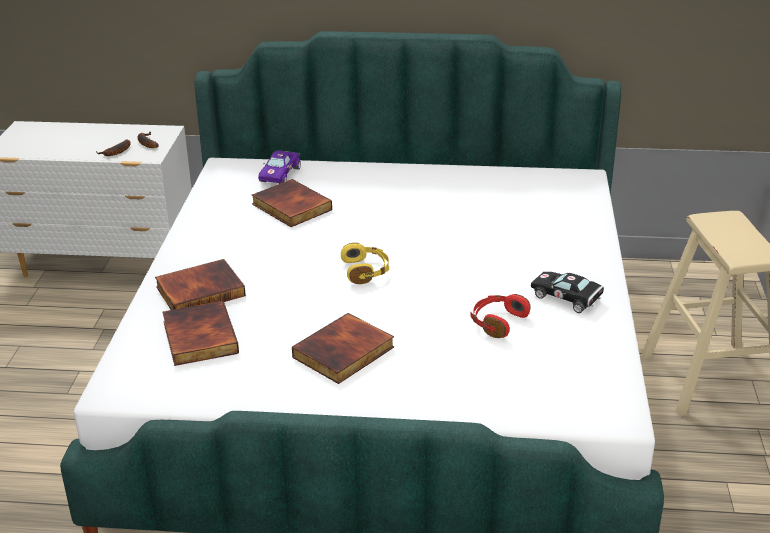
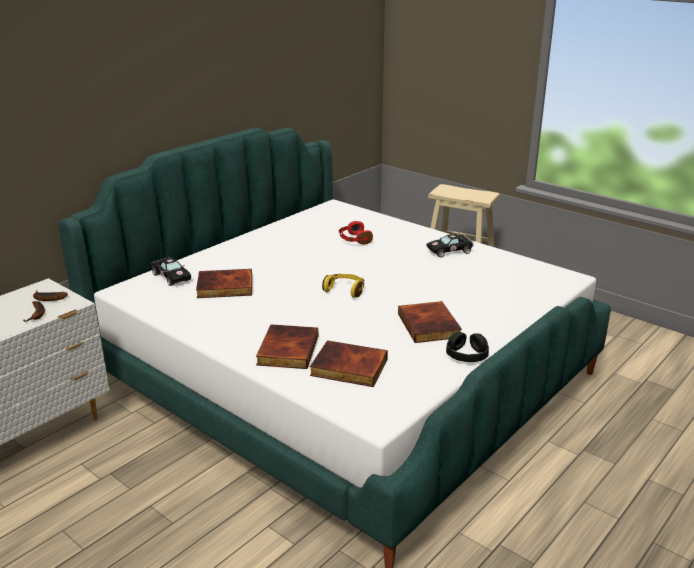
camera: 55 degrees left, 5 degrees down
purple toy car [258,150,301,184] -> black toy car [151,257,191,286]
red headphones [470,294,531,338] -> red headphones moved to [339,221,373,245]
none -> black headphones [446,332,489,362]

